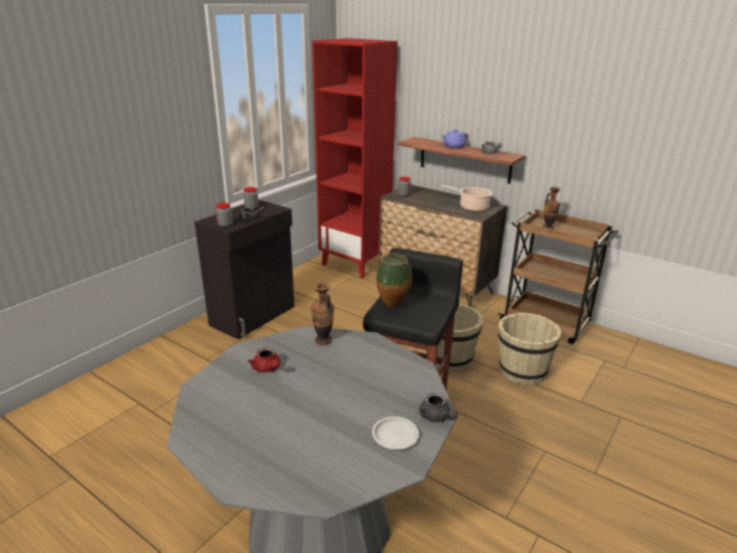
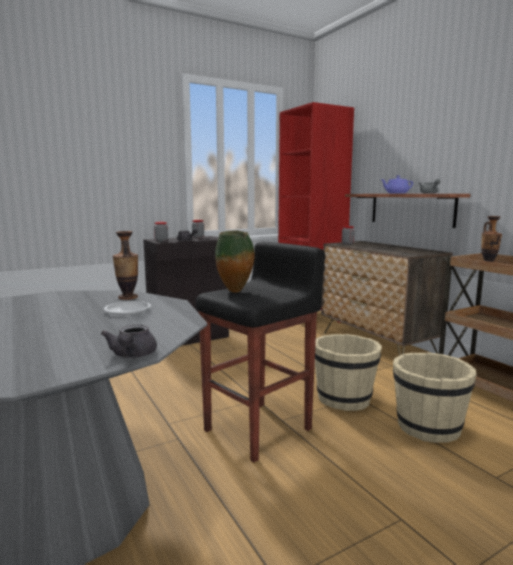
camera: 25 degrees right, 15 degrees down
red teapot [248,348,280,373] -> none
white plate [372,416,419,449] -> white plate moved to [104,301,151,315]
cooking pot [441,185,492,212] -> none

